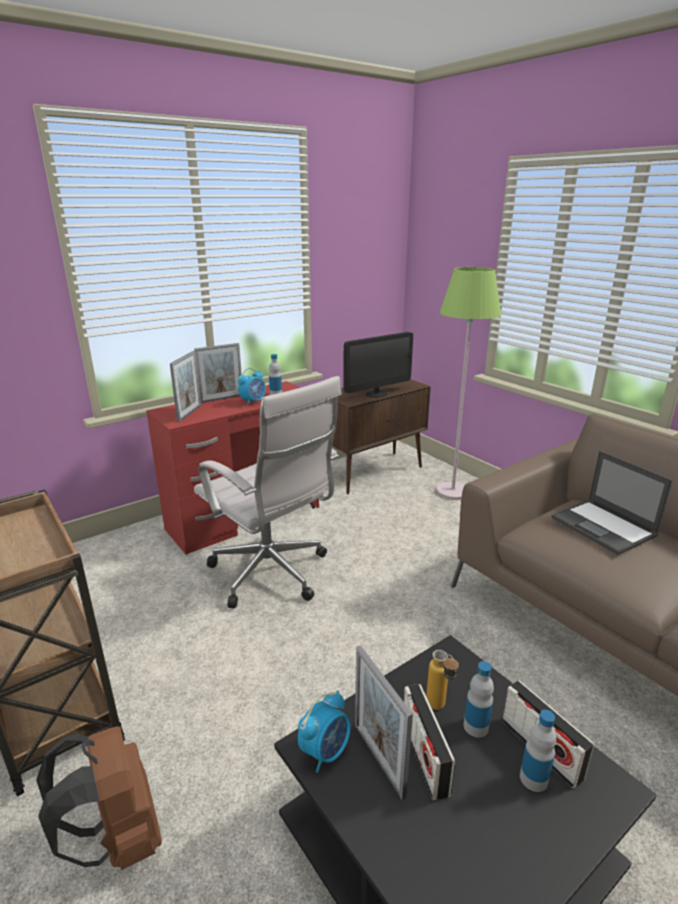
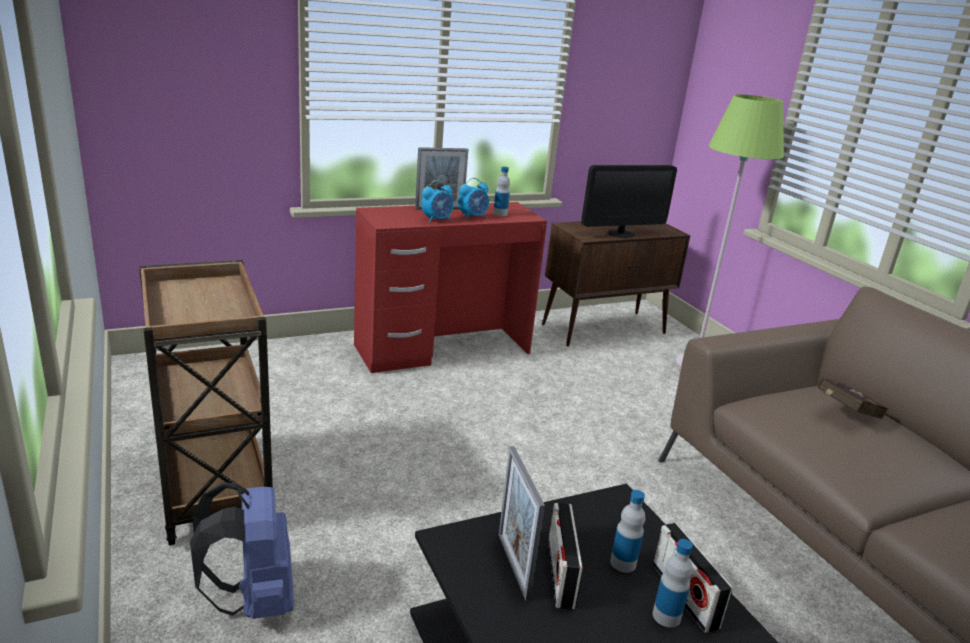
camera: 10 degrees right, 0 degrees up
brown backpack [36,726,162,870] -> blue backpack [190,483,294,619]
picture frame [170,351,201,422] -> none
white office chair [194,376,342,608] -> none
alarm clock [298,690,351,773] -> alarm clock moved to [421,180,453,223]
bottle [426,650,459,710] -> none
laptop [551,451,673,555] -> red book [818,378,888,419]

